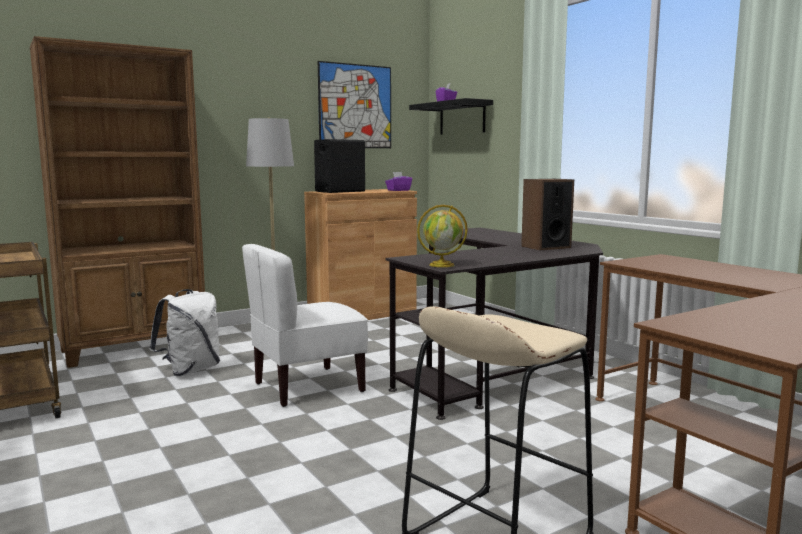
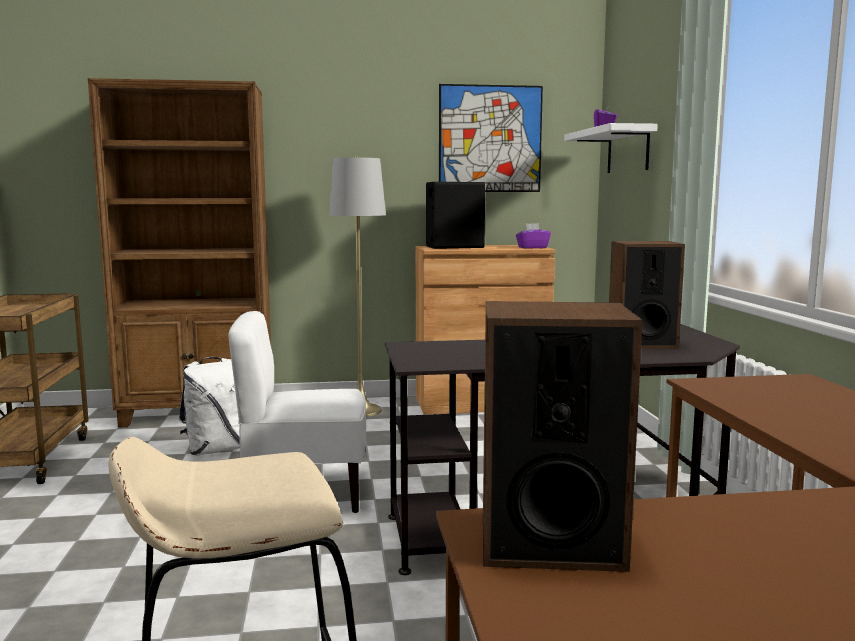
camera: 25 degrees right, 0 degrees up
black shelf [409,98,493,135] -> white shelf [564,123,658,173]
globe [417,205,468,267] -> none
none -> speaker [483,301,643,572]

